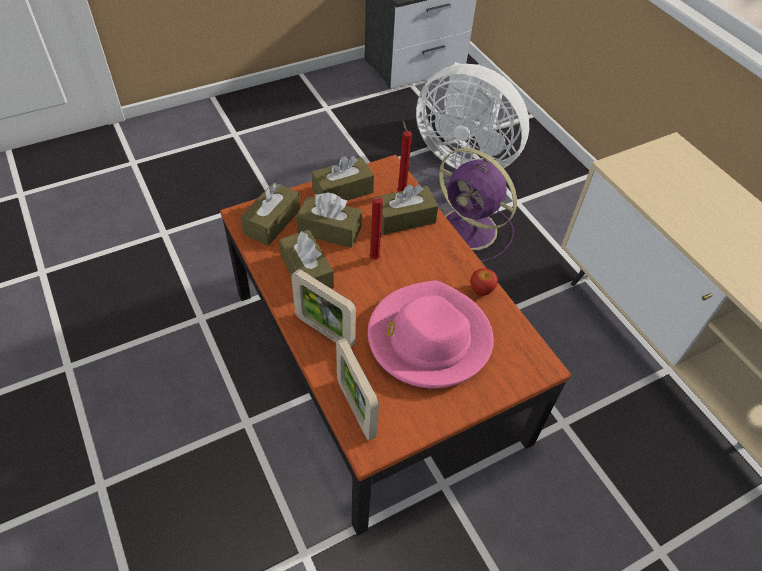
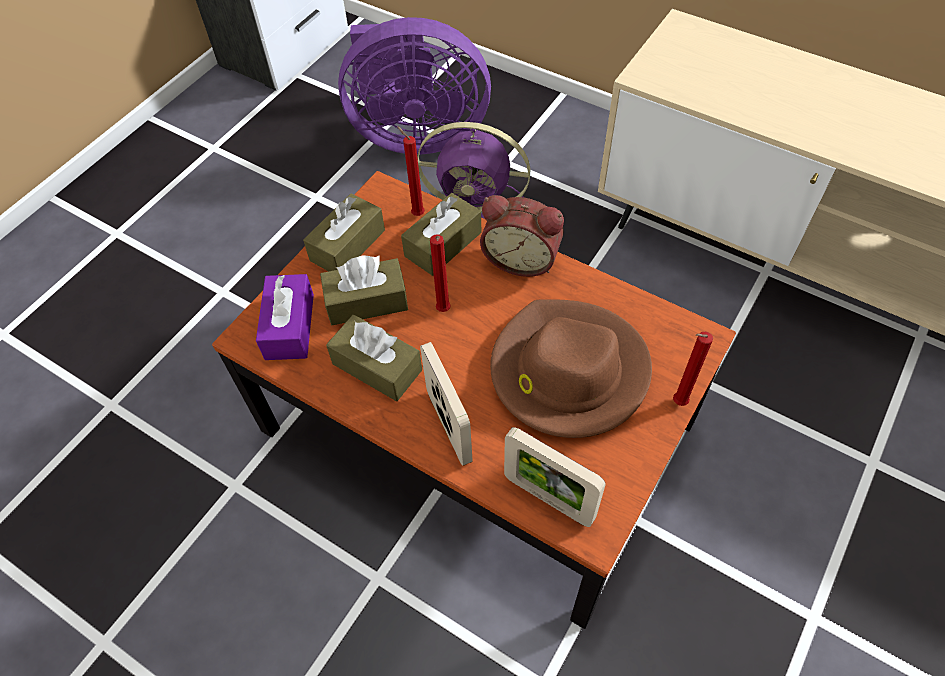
camera: 25 degrees left, 5 degrees up
brown tissue box [240,182,300,246] -> purple tissue box [256,274,314,360]
picture frame [291,269,356,348] -> picture frame turned 120 degrees counterclockwise [420,342,473,466]
pink hat [368,281,494,388] -> brown hat [490,299,652,438]
white fan [416,62,529,169] -> purple fan [338,17,491,155]
apple [471,268,498,296] -> none
none -> alarm clock [480,195,564,277]
none -> red candle [673,331,713,406]

